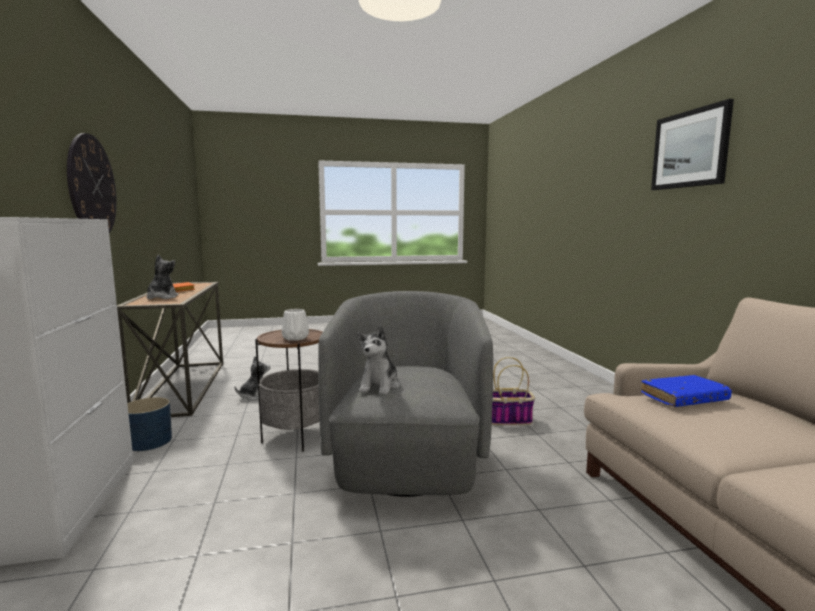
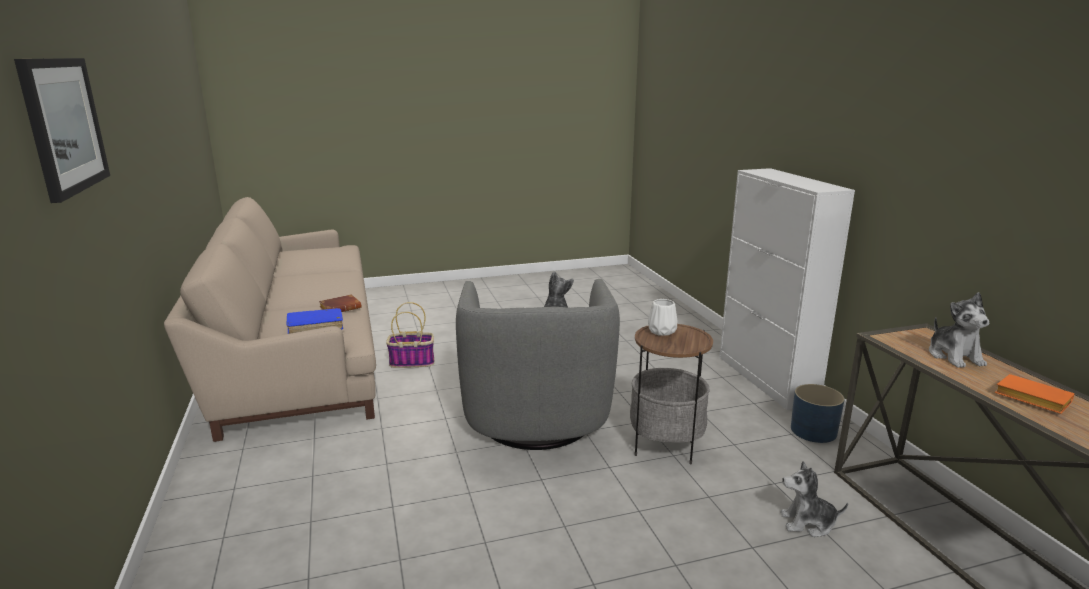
camera: 175 degrees right, 10 degrees up
wall clock [67,133,117,233] -> none
plush toy [235,357,271,401] -> plush toy turned 60 degrees clockwise [780,461,848,537]
basket [492,357,535,425] -> basket moved to [386,302,434,368]
none -> brown book [319,294,361,312]

